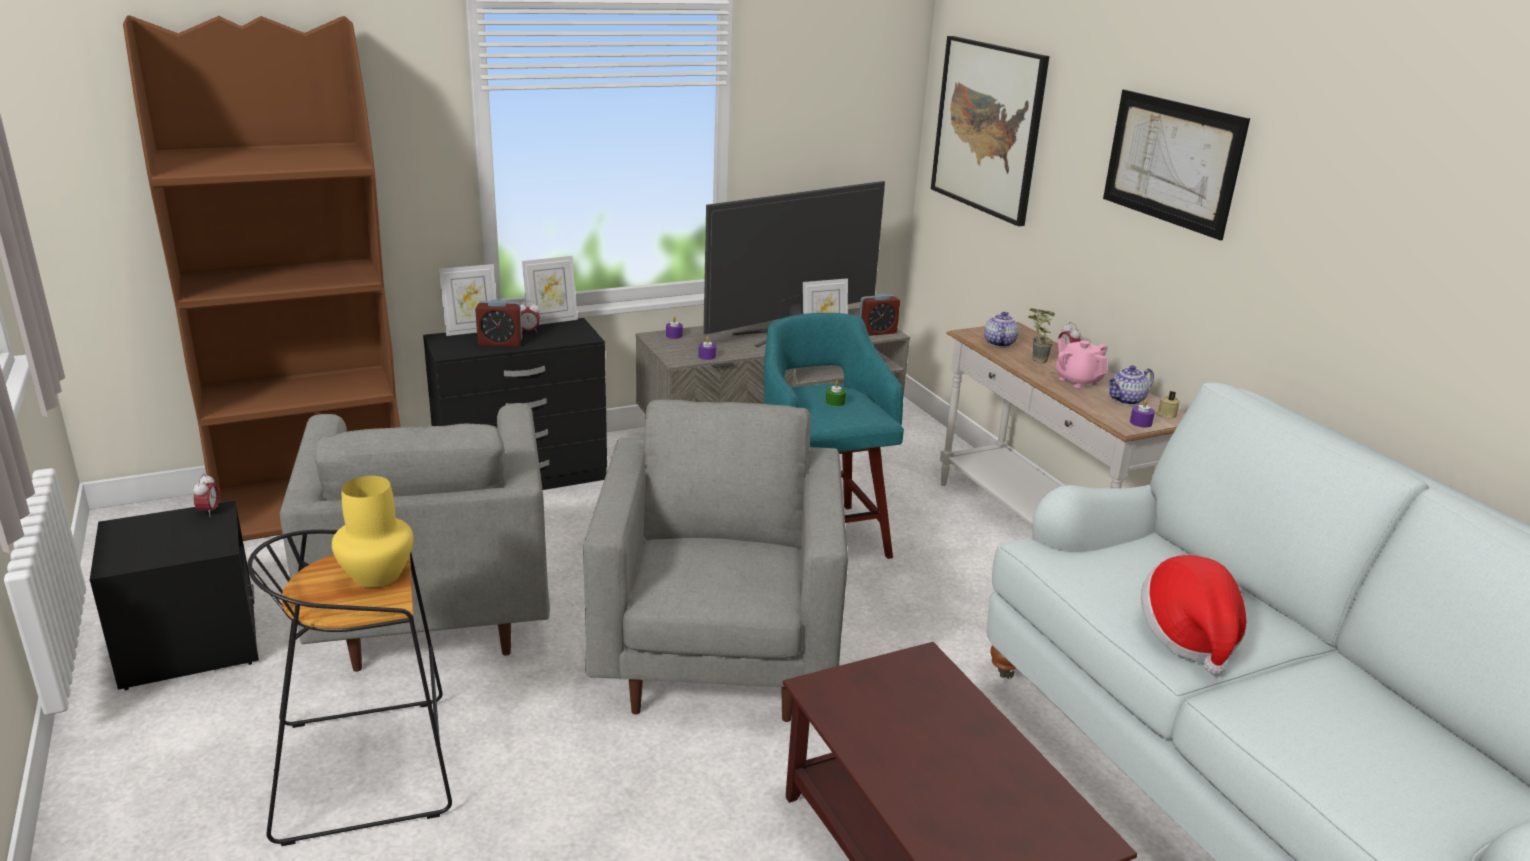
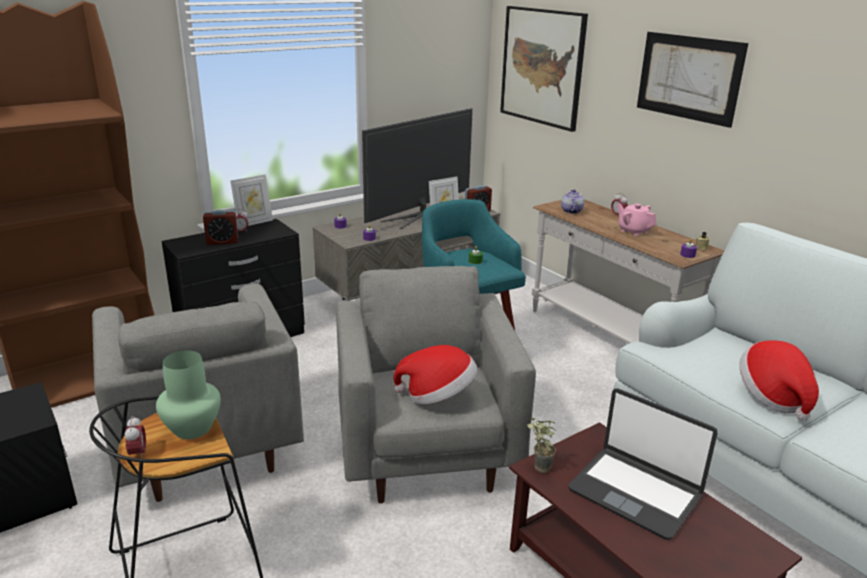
camera: 10 degrees left, 0 degrees up
alarm clock [193,473,219,517] -> alarm clock moved to [125,416,146,458]
yellow vase [332,476,413,588] -> green vase [156,350,221,439]
picture frame [439,264,497,336] -> none
potted plant [1028,308,1055,363] -> potted plant moved to [526,418,556,473]
teapot [1107,365,1154,405] -> none
none -> hat [393,345,477,404]
none -> laptop [568,388,717,540]

